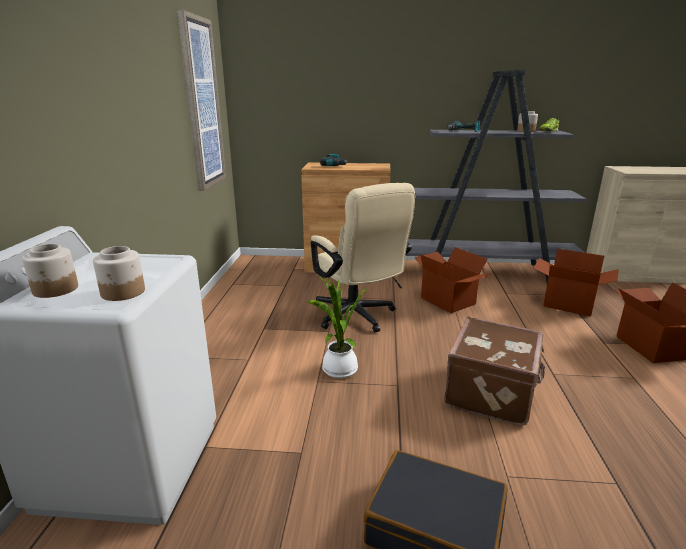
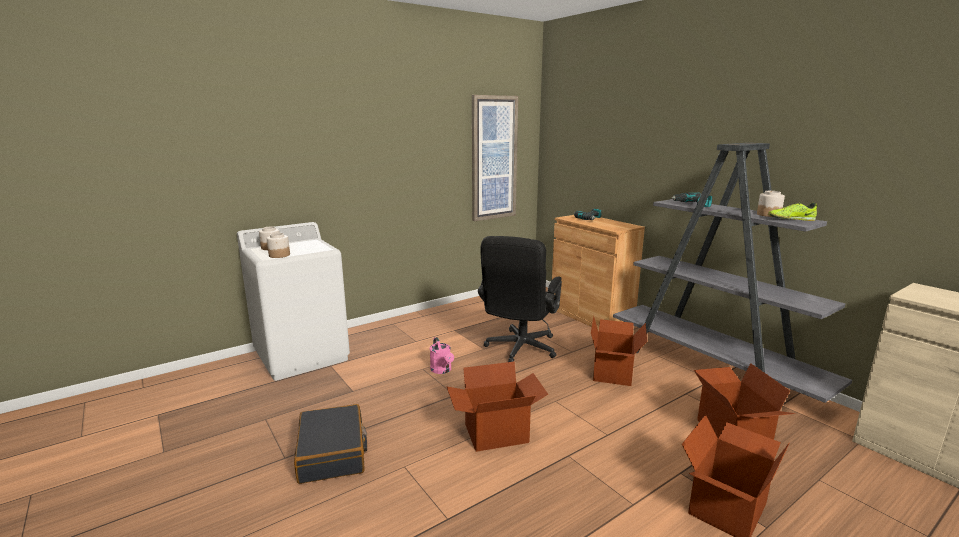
camera: 50 degrees right, 5 degrees down
potted plant [307,277,367,378] -> pink watering can [430,337,454,374]
beige office chair [311,183,415,332] -> black office chair [478,236,562,362]
brown suitcase [444,317,545,426] -> cardboard box [446,361,548,452]

